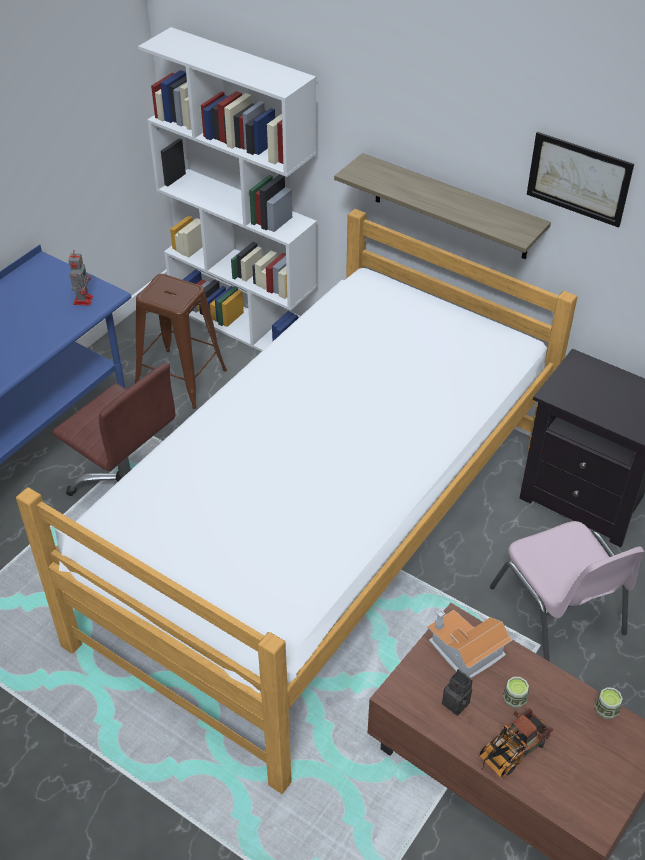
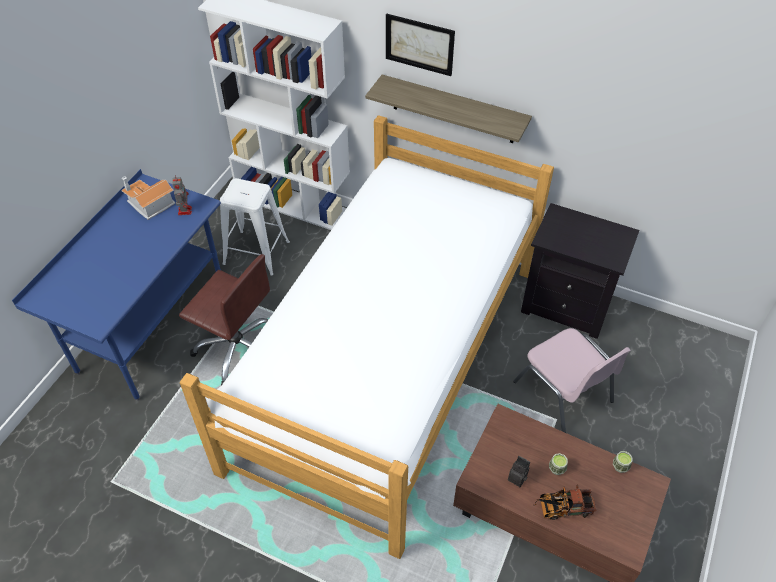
camera: 10 degrees left, 5 degrees up
brown stool [135,274,227,409] -> white stool [220,178,290,276]
toy house [427,610,512,678] -> toy house moved to [121,176,175,220]
toy truck [479,708,553,778] -> toy truck turned 45 degrees clockwise [533,484,596,520]
picture [527,132,634,228] -> picture moved to [386,13,455,76]

